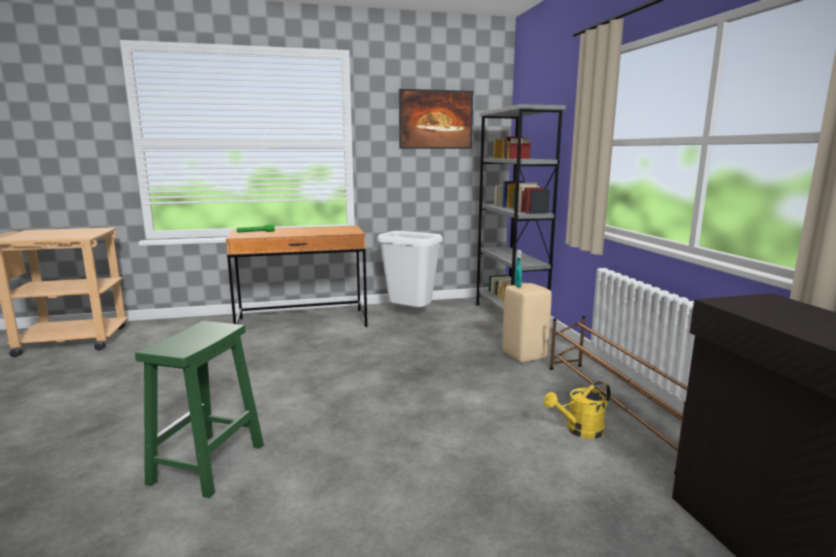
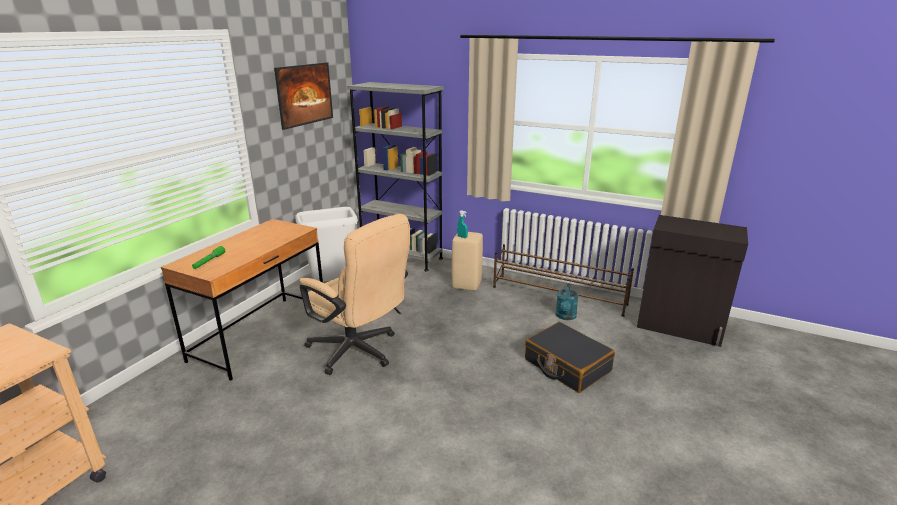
camera: 50 degrees left, 10 degrees up
green stool [135,321,264,498] -> none
yellow watering can [543,381,611,439] -> turquoise watering can [555,283,578,320]
none -> beige office chair [300,214,410,375]
none -> black suitcase [525,322,615,393]

